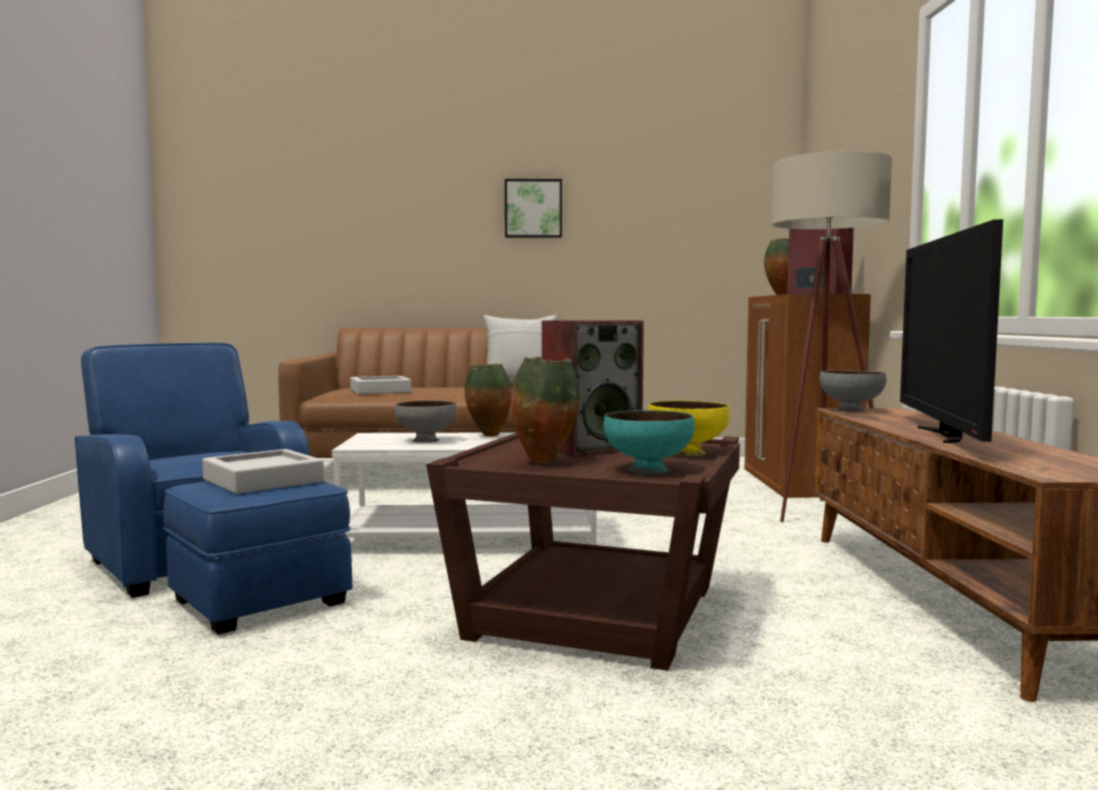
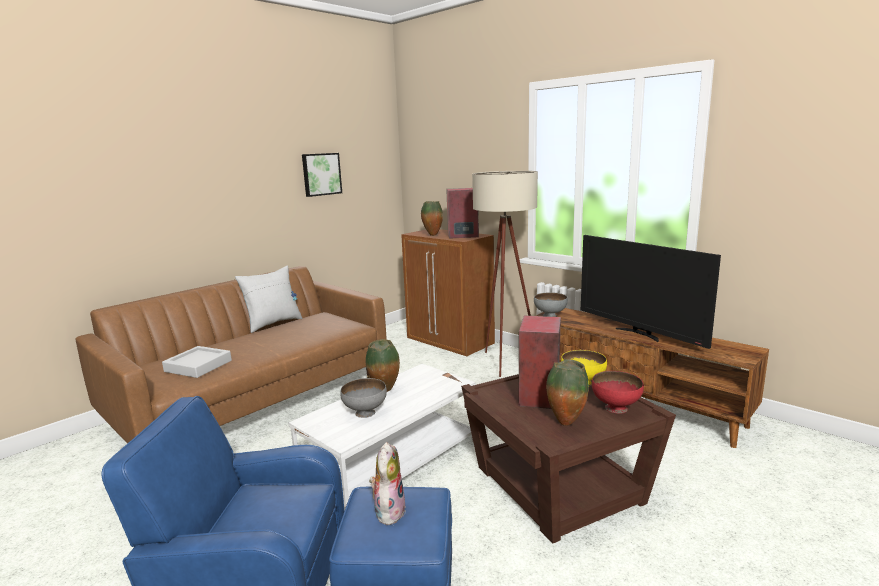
camera: 45 degrees left, 10 degrees up
grey tray [202,449,324,494] -> plush toy [369,442,406,525]
picture [505,179,562,238] -> picture moved to [302,153,342,197]
turquoise bowl [603,410,695,474] -> red bowl [592,371,644,414]

